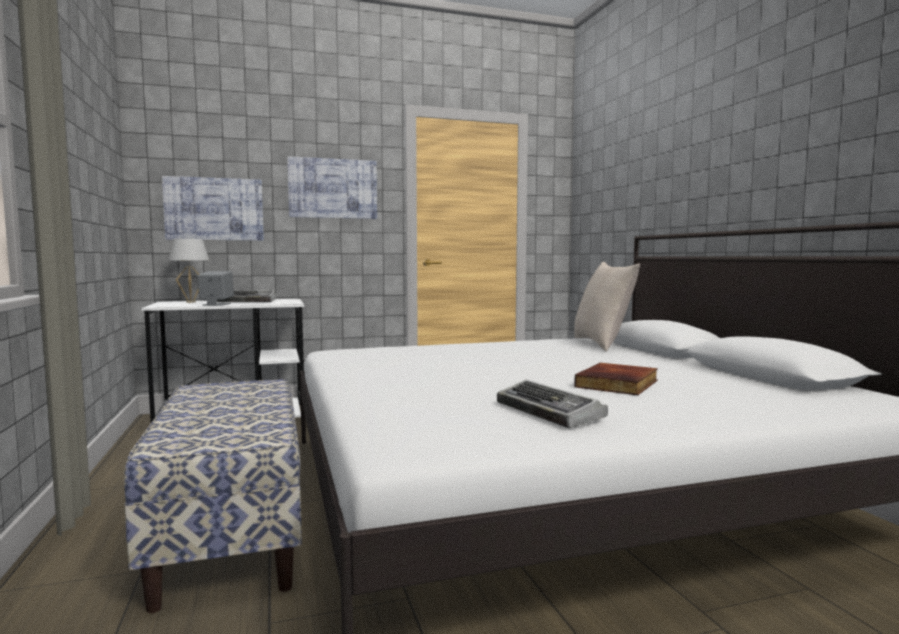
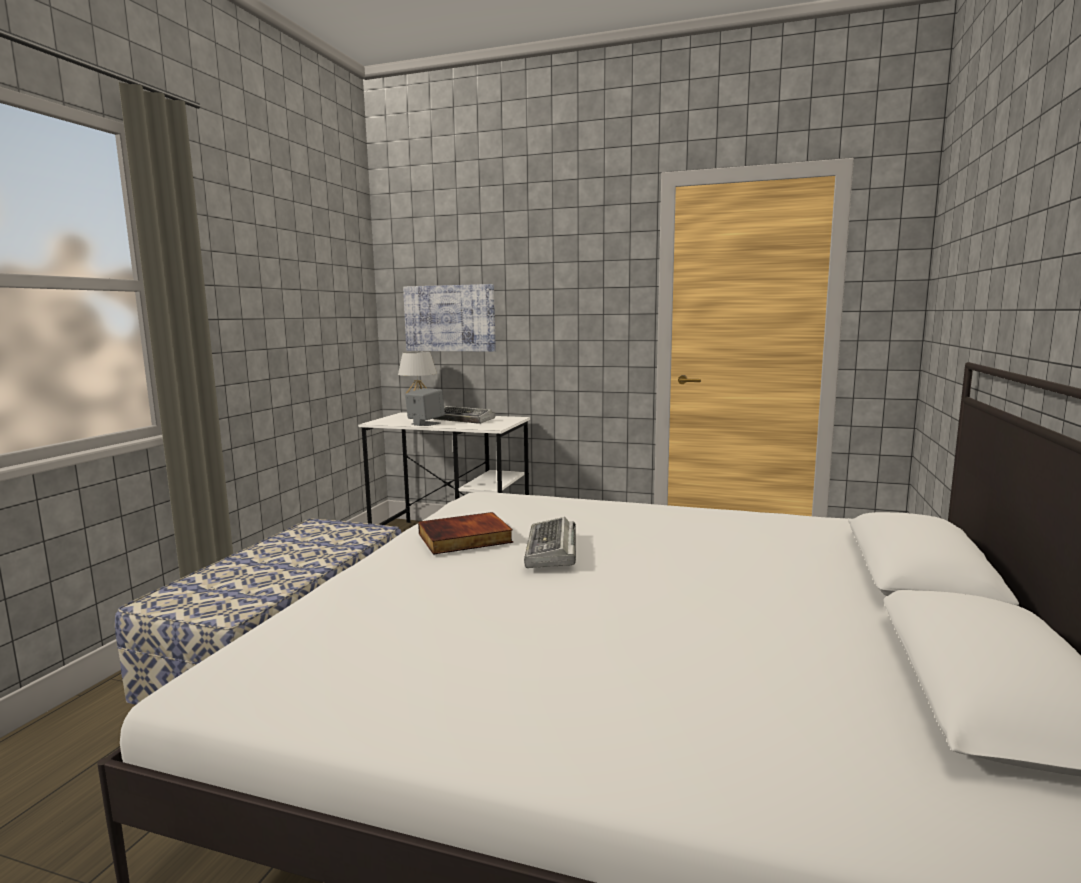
camera: 35 degrees right, 5 degrees up
picture [287,156,377,219] -> none
keyboard [497,379,608,428] -> keyboard moved to [524,517,576,568]
beige pillow [574,262,640,352] -> none
book [574,363,658,395] -> book moved to [418,512,513,555]

